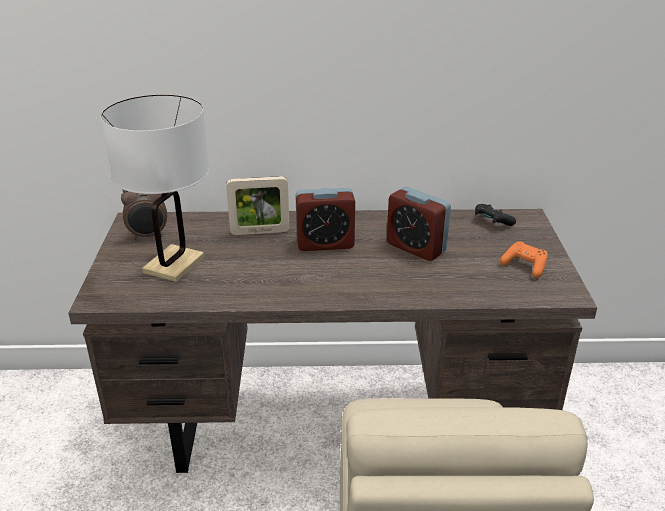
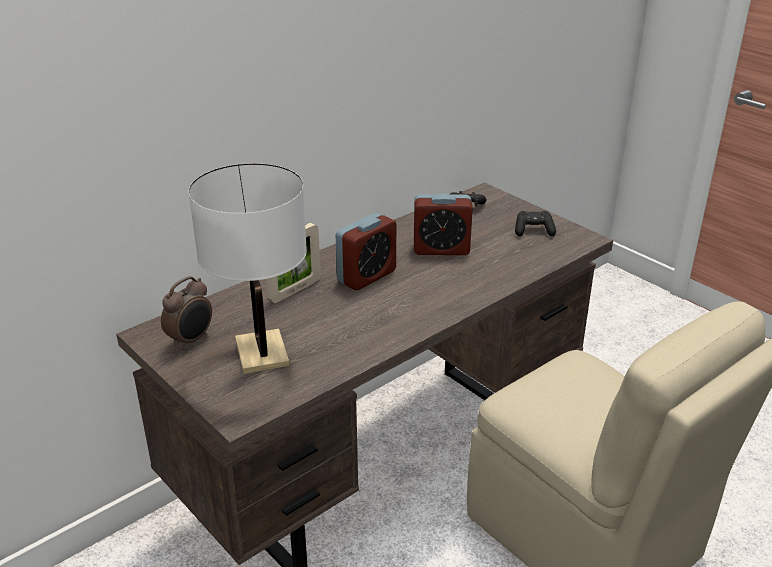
camera: 40 degrees left, 0 degrees up
orange game controller [500,241,548,278] -> black game controller [515,211,556,236]

